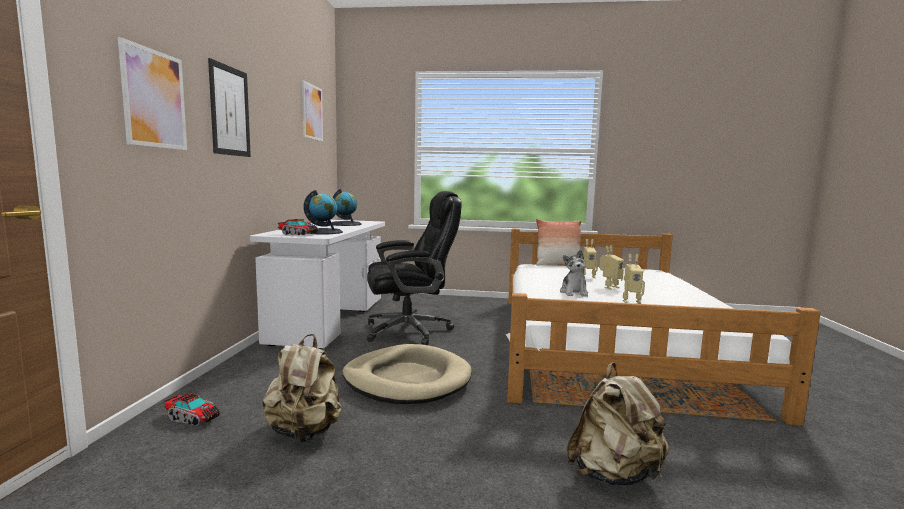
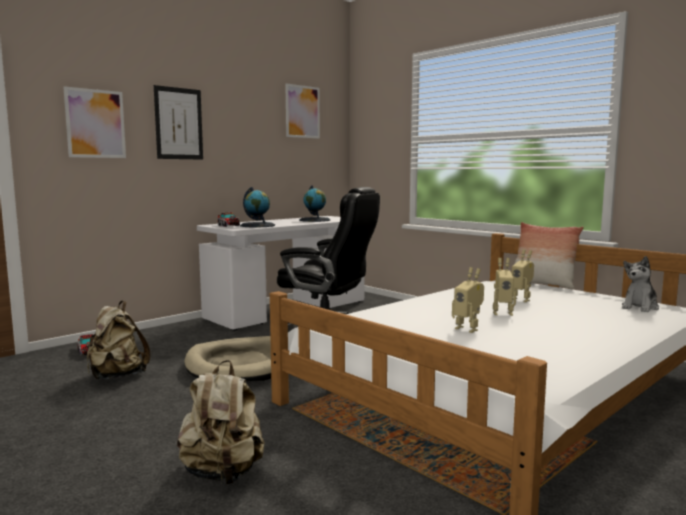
camera: 40 degrees right, 0 degrees up
plush toy [560,250,588,297] -> plush toy moved to [622,256,659,312]

